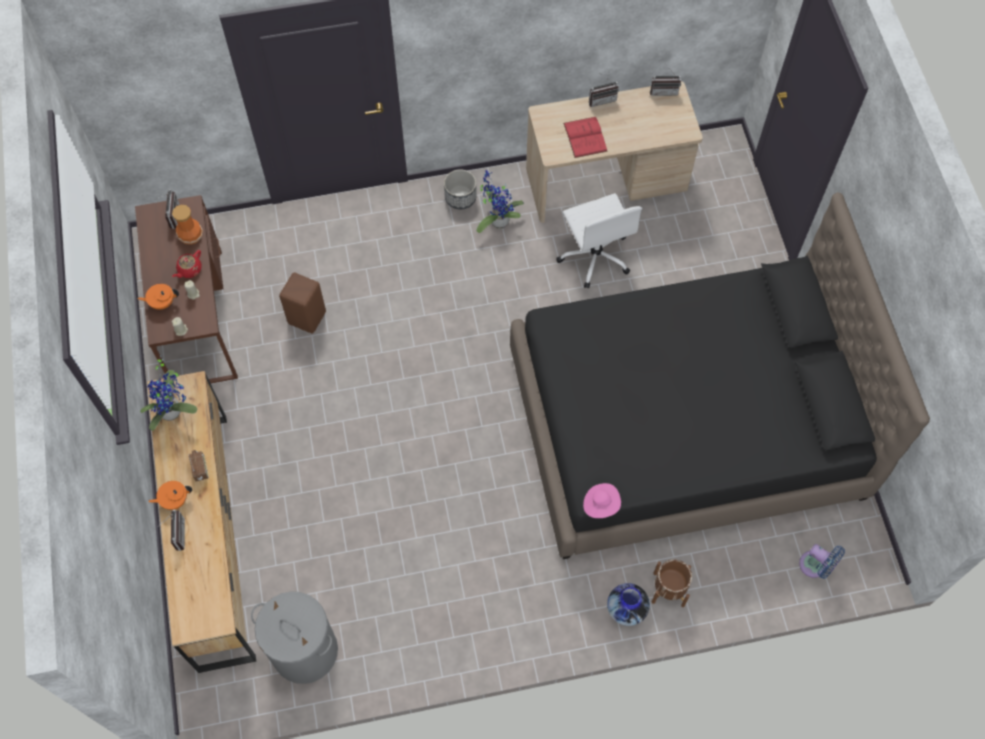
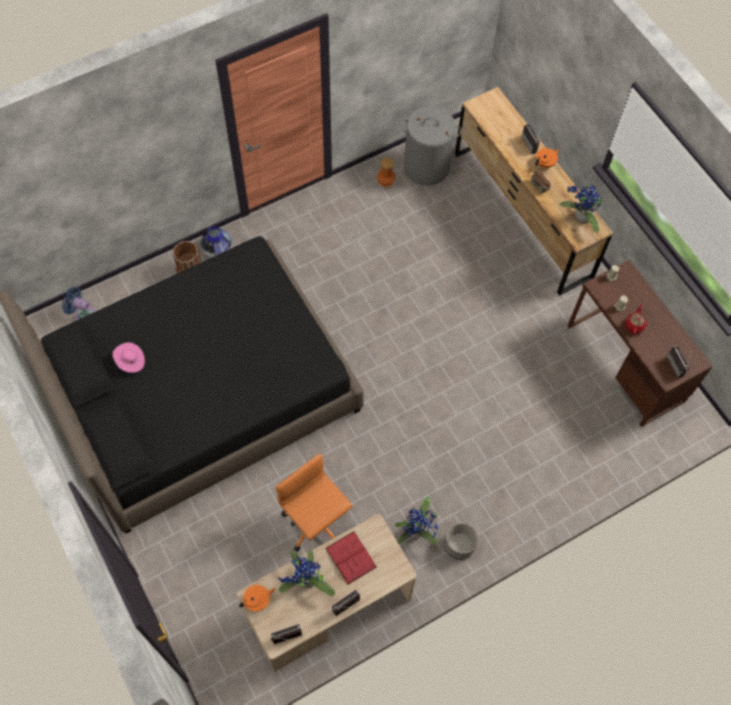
camera: 160 degrees right, 0 degrees up
orange teapot [137,284,179,310] -> orange teapot moved to [239,585,275,612]
vase [172,205,203,245] -> vase moved to [377,158,396,188]
brown stool [279,272,326,333] -> none
white office chair [556,193,642,288] -> orange office chair [276,453,353,552]
pink hat [583,483,621,518] -> pink hat moved to [112,342,145,373]
none -> potted plant [278,550,335,597]

